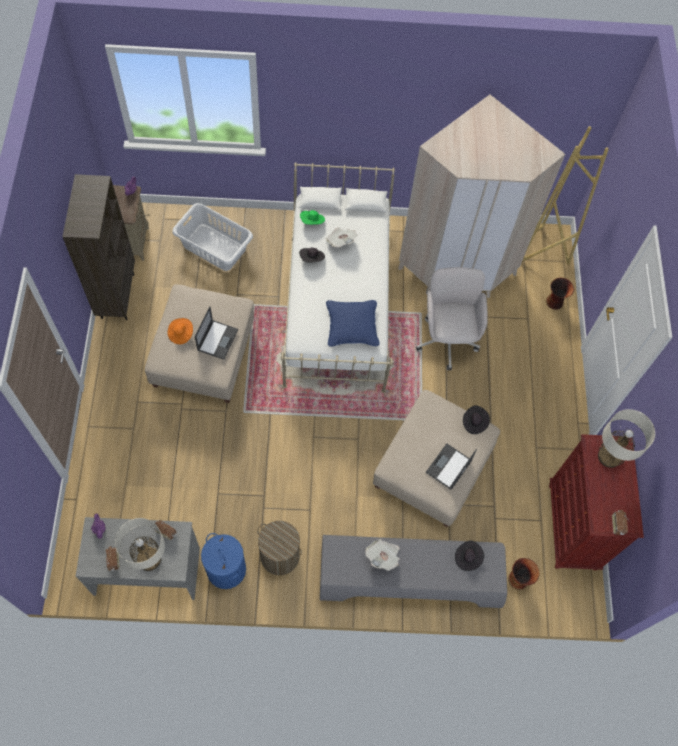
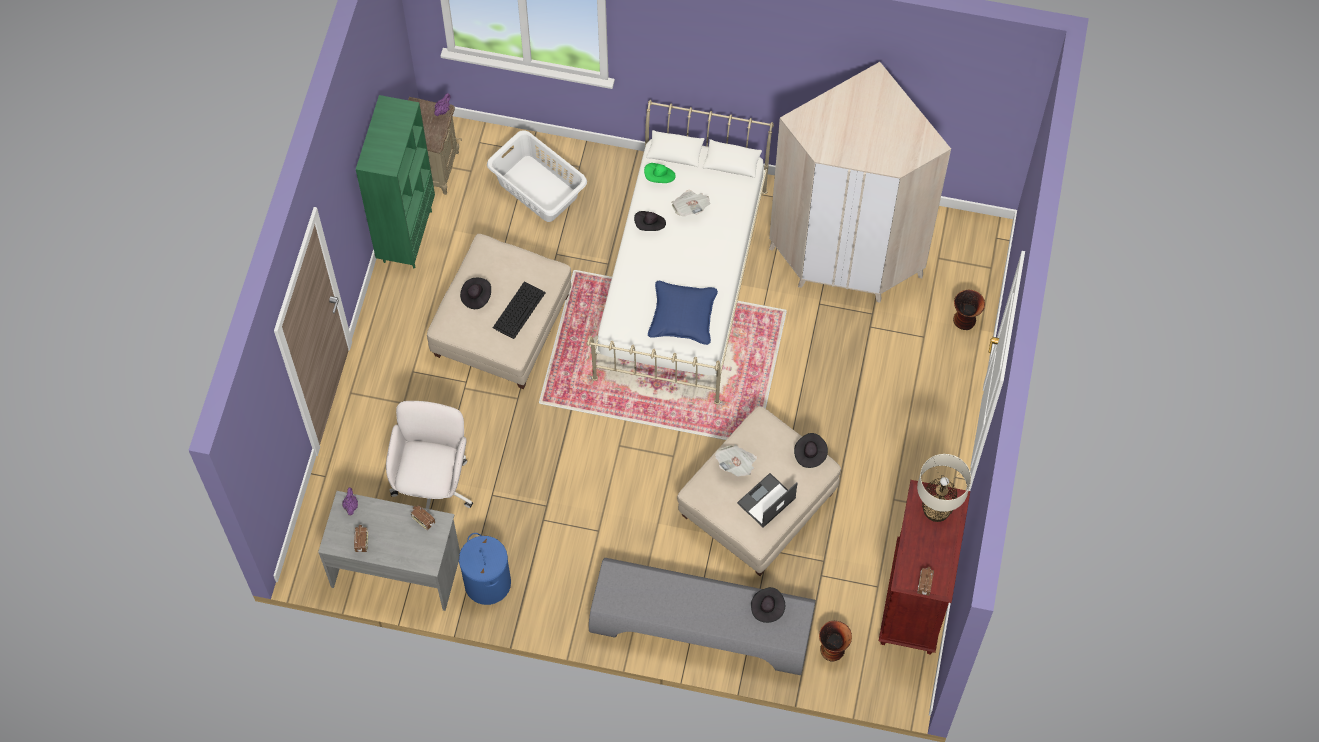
camera: 15 degrees right, 0 degrees up
brown bookcase [62,174,135,320] -> green bookcase [356,95,435,269]
table lamp [115,518,165,571] -> none
orange hat [168,318,193,344] -> black hat [460,278,491,309]
laptop [195,306,238,360] -> keyboard [493,281,546,339]
laundry basket [257,521,302,575] -> none
newspaper [365,539,400,571] -> newspaper moved to [715,445,757,477]
white office chair [416,267,488,370] -> white office chair moved to [386,401,473,509]
yellow clothes rack [522,126,609,265] -> none

